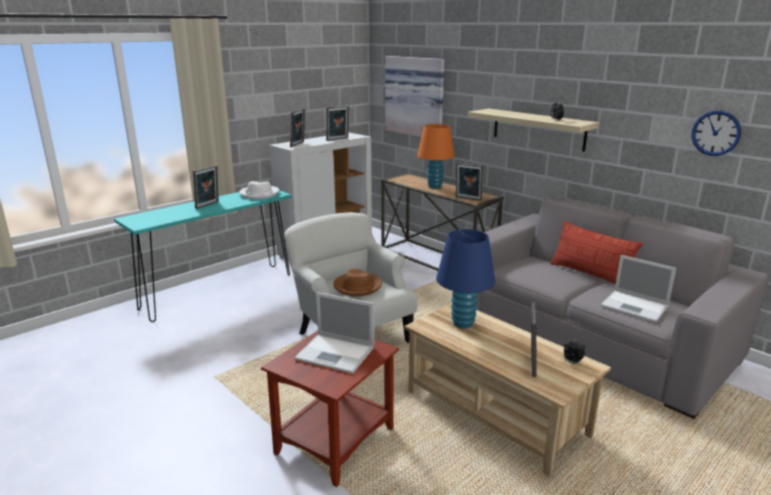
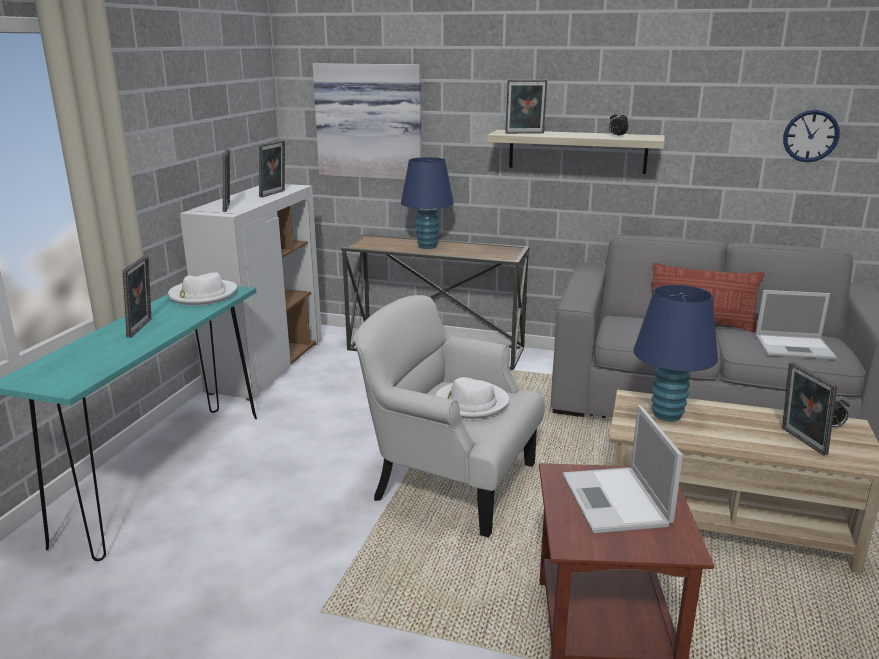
camera: 30 degrees left, 0 degrees up
laptop [294,292,374,374] -> laptop turned 90 degrees clockwise [563,405,683,533]
brown hat [333,269,382,296] -> white hat [435,377,509,419]
orange table lamp [417,124,455,188] -> blue table lamp [401,157,454,249]
picture frame [456,163,483,201] -> picture frame moved to [505,80,547,134]

